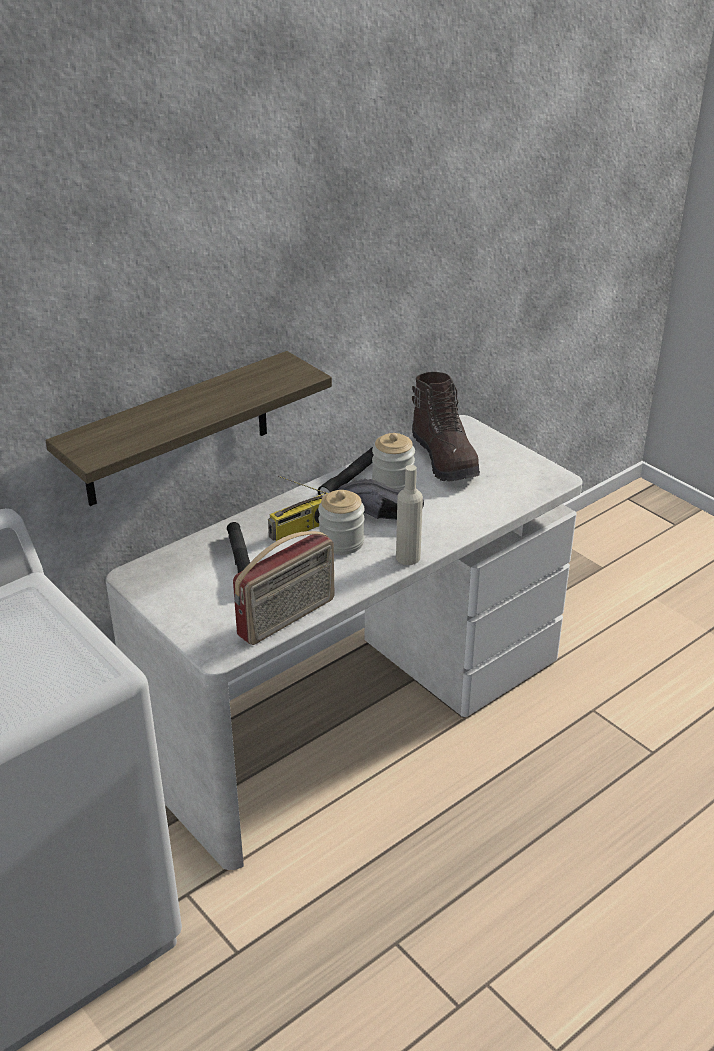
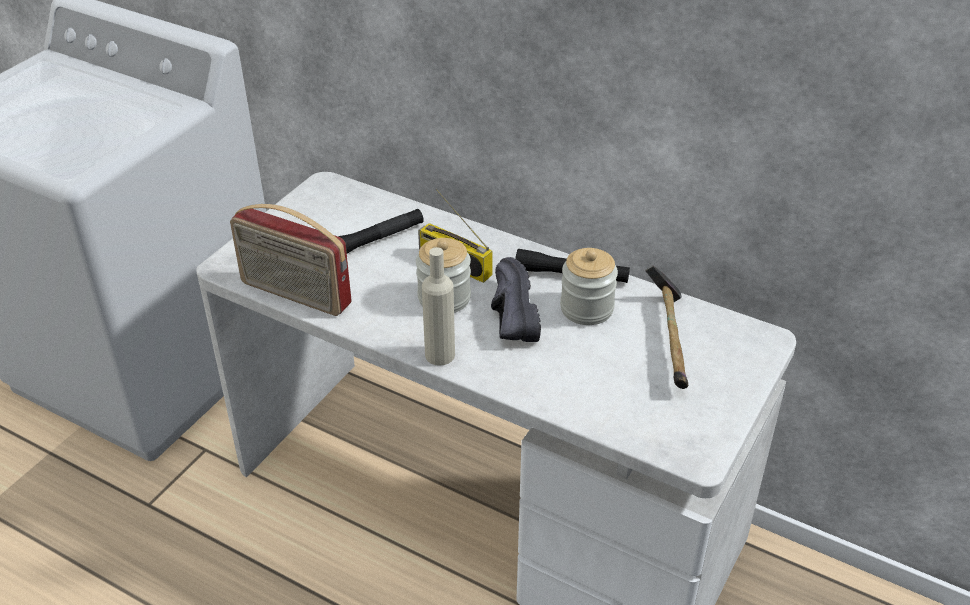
camera: 70 degrees right, 5 degrees up
shelf [45,351,332,506] -> none
brown boot [412,372,480,482] -> hammer [645,265,688,389]

